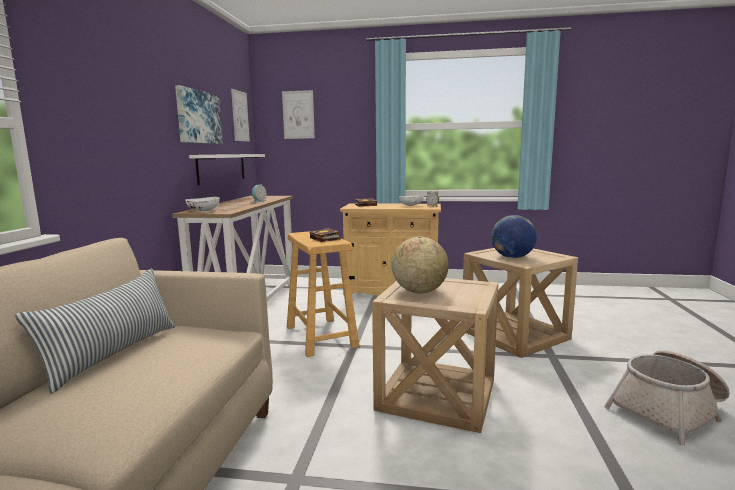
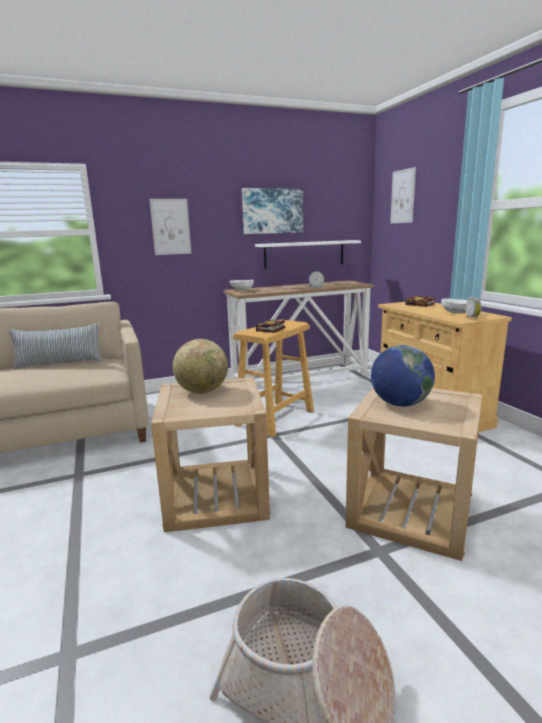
camera: 60 degrees right, 5 degrees up
picture [231,89,250,142] -> picture moved to [150,199,191,255]

